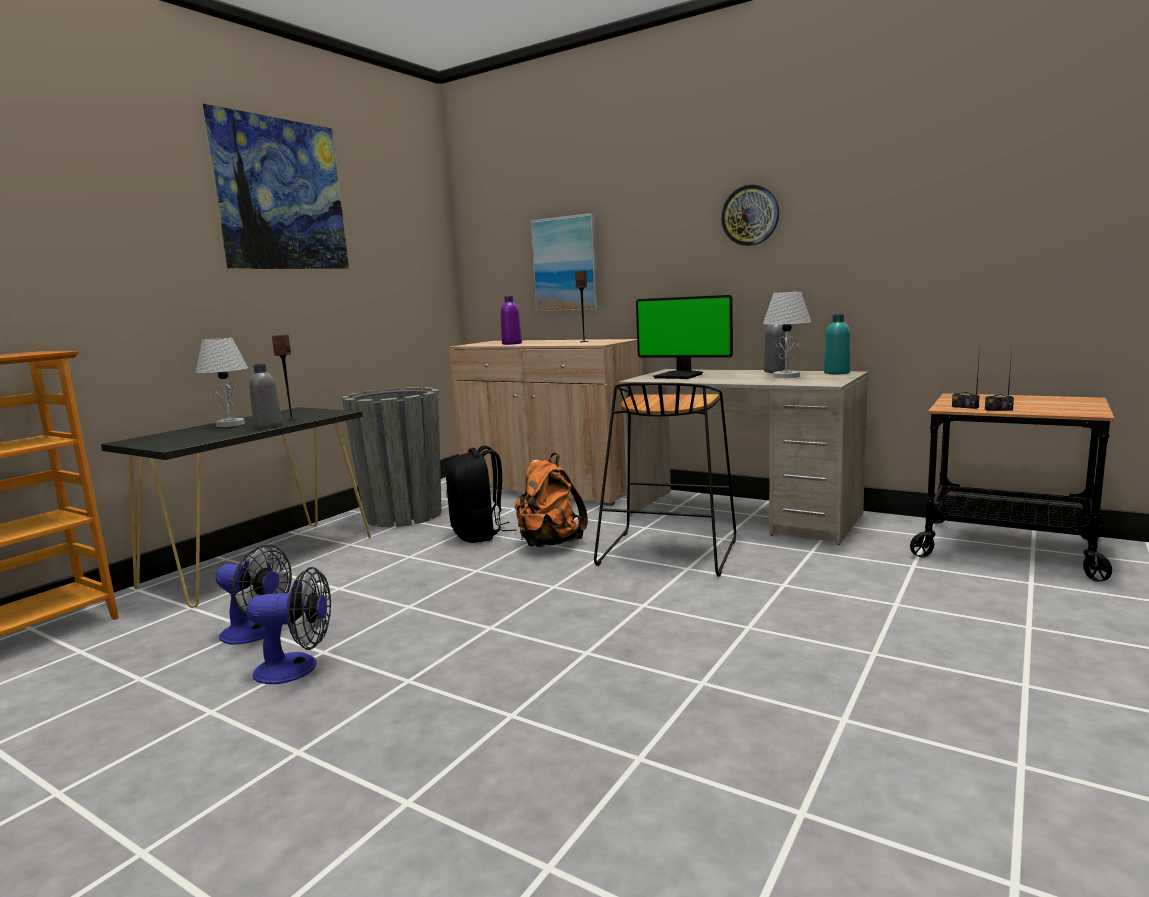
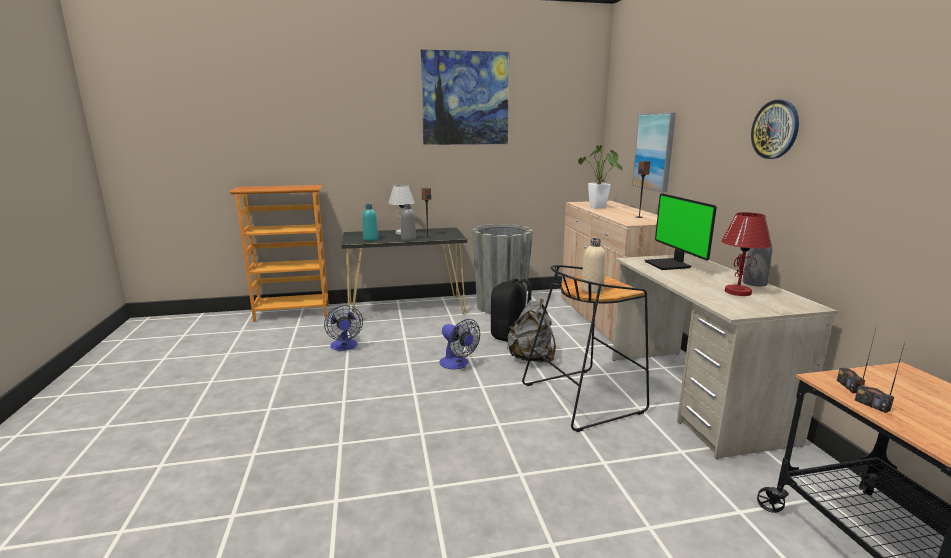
camera: 45 degrees right, 5 degrees up
fan [246,567,331,684] -> fan moved to [439,319,480,369]
purple bottle [501,296,522,345] -> potted plant [578,145,623,209]
orange backpack [514,453,588,547] -> grey backpack [507,299,556,363]
white table lamp [763,292,811,378] -> red table lamp [721,212,772,296]
turquoise bottle [824,314,850,374] -> turquoise bottle moved to [362,204,378,241]
none -> beige bottle [581,238,605,293]

